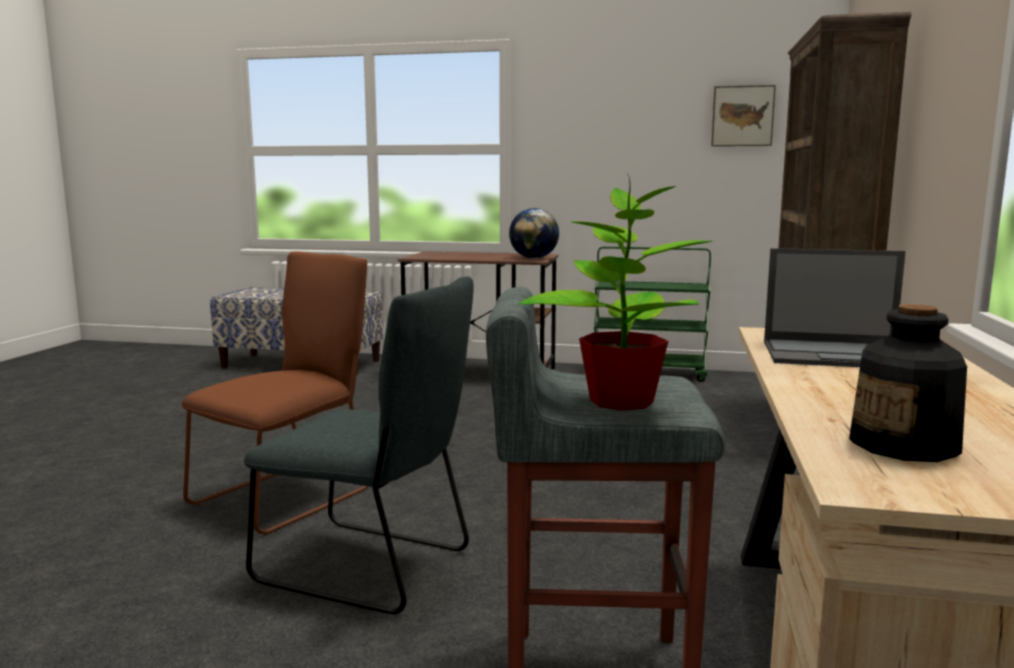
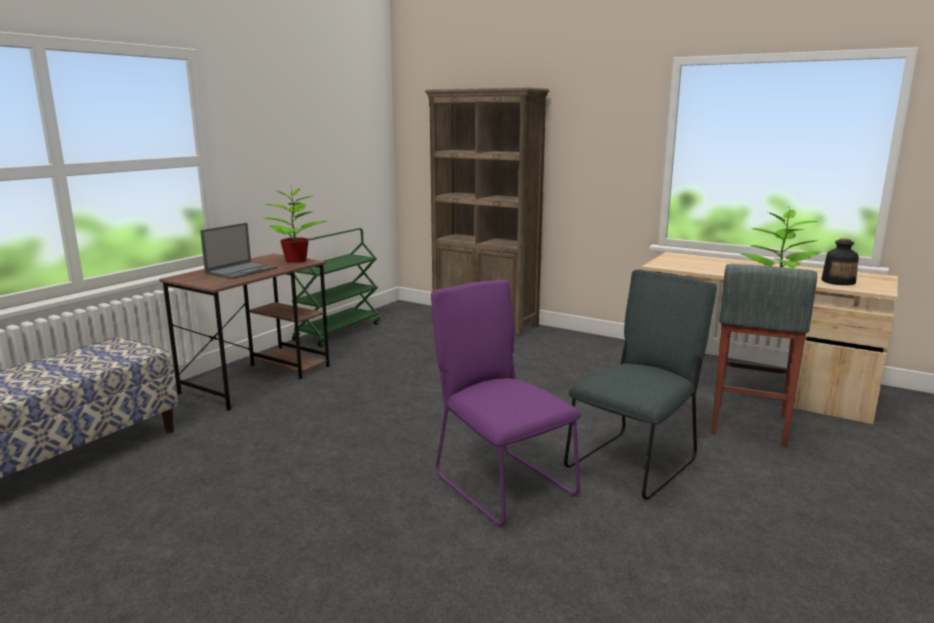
camera: 70 degrees left, 5 degrees up
brown chair [182,251,368,534] -> purple chair [431,280,581,526]
globe [509,208,559,259] -> potted plant [264,188,327,263]
picture [711,85,776,146] -> none
laptop [764,248,906,367] -> laptop moved to [200,223,278,279]

